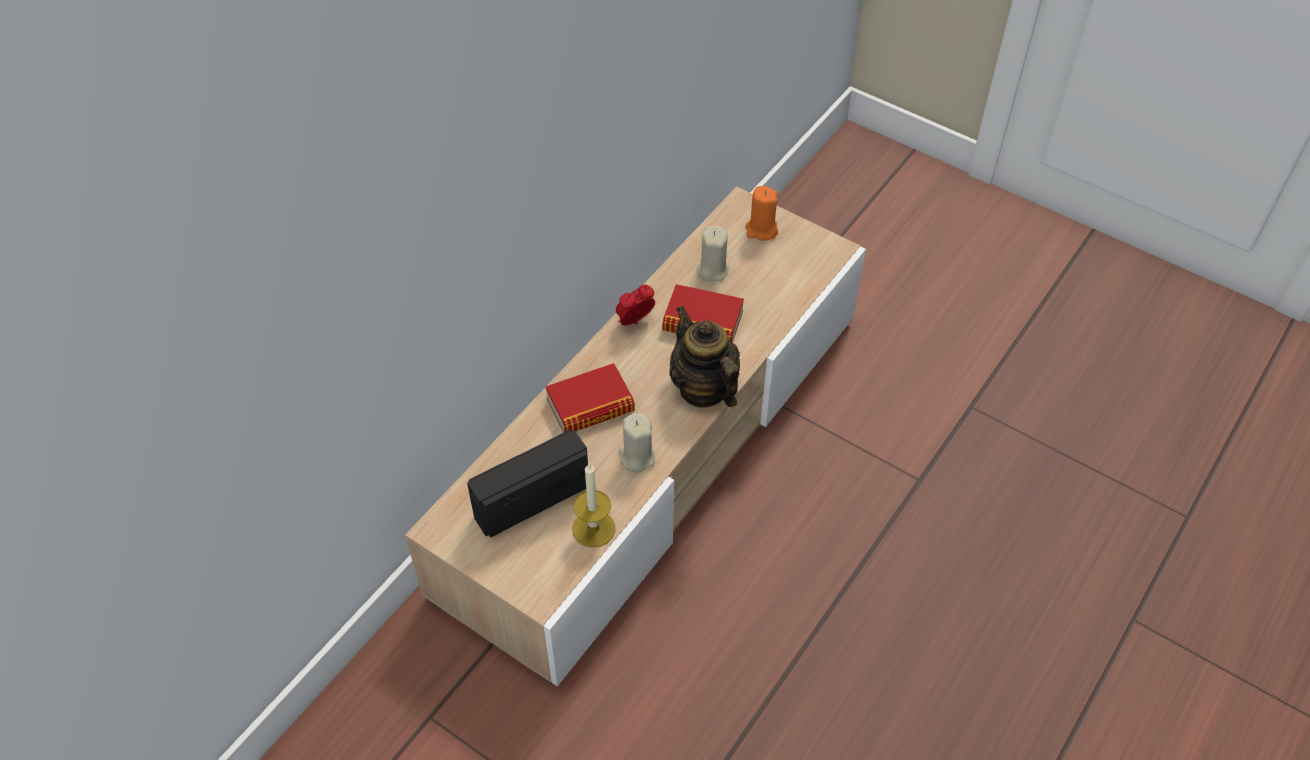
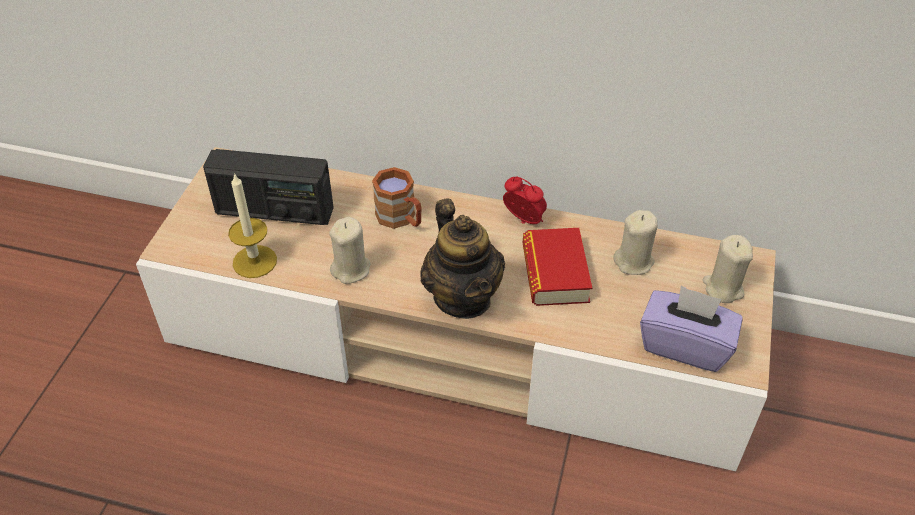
camera: 70 degrees right, 5 degrees down
radio [467,430,588,537] -> radio turned 150 degrees clockwise [203,149,334,225]
book [546,363,635,433] -> brown mug [372,167,422,229]
teapot [669,306,740,408] -> teapot turned 120 degrees clockwise [420,199,505,319]
orange candle [745,186,778,241] -> beige candle [703,235,753,303]
none -> purple tissue box [640,285,743,372]

